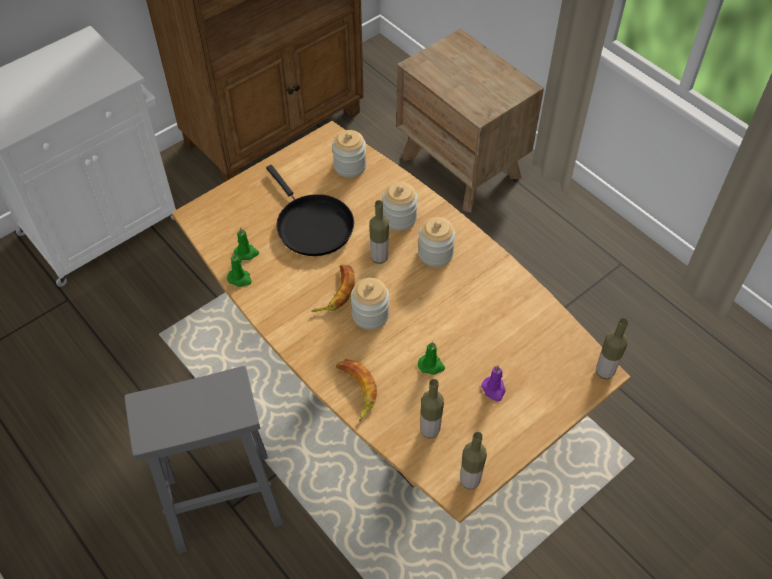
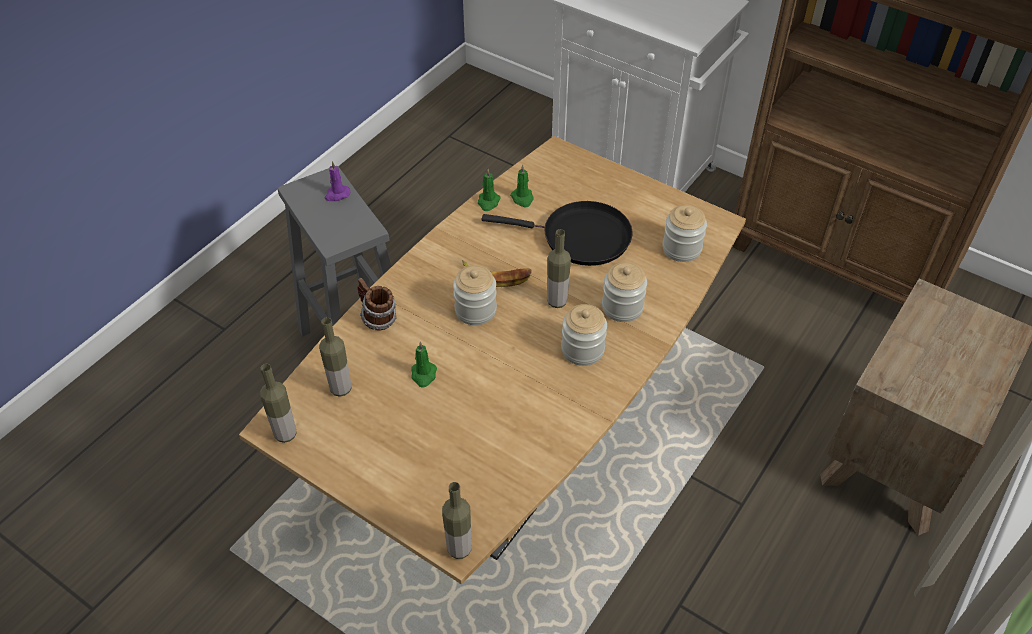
camera: 75 degrees right, 5 degrees down
black frying pan [266,165,354,256] -> black frying pan turned 120 degrees counterclockwise [482,201,633,266]
banana [336,359,377,421] -> mug [357,278,397,331]
purple candle [481,365,506,402] -> purple candle moved to [325,161,350,201]

